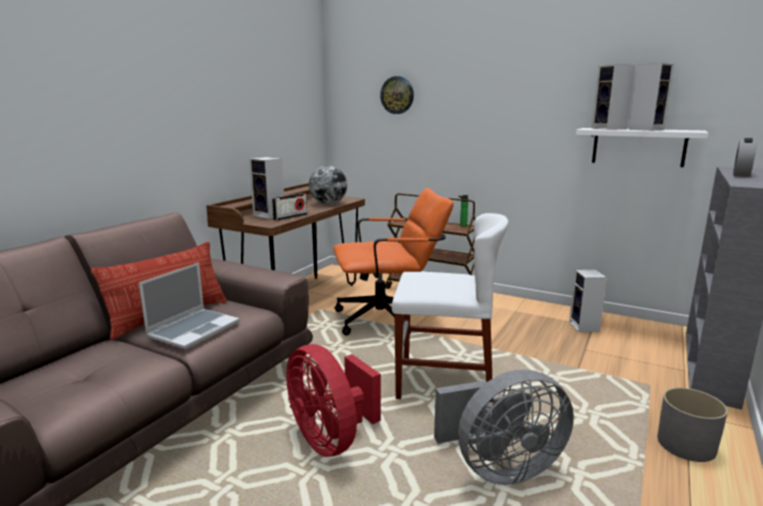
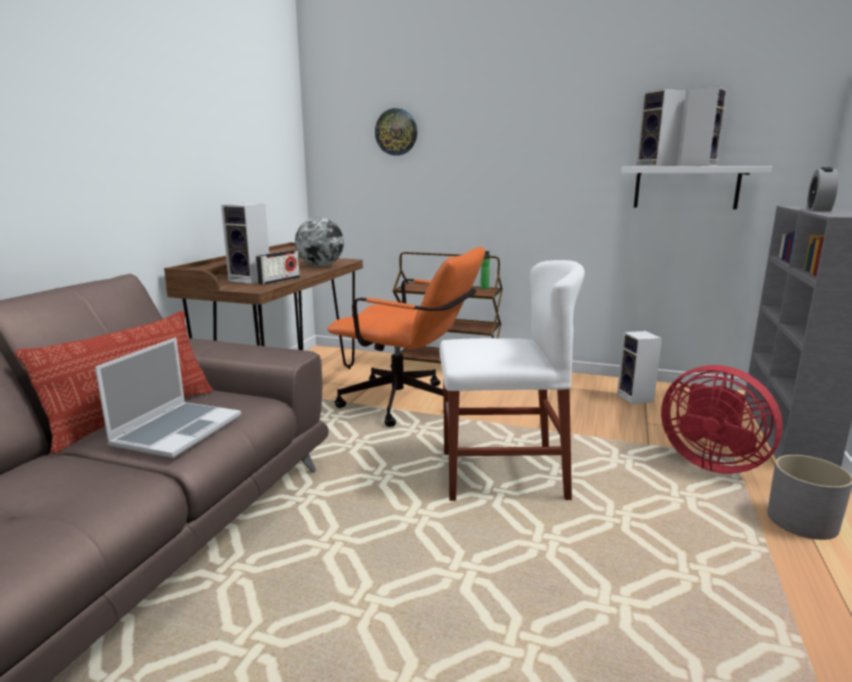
camera: 10 degrees left, 0 degrees up
red fan [286,344,381,457] -> red fan moved to [661,365,783,474]
orange office chair [333,188,454,335] -> orange office chair turned 45 degrees clockwise [327,247,485,427]
grey fan [434,370,574,485] -> none

